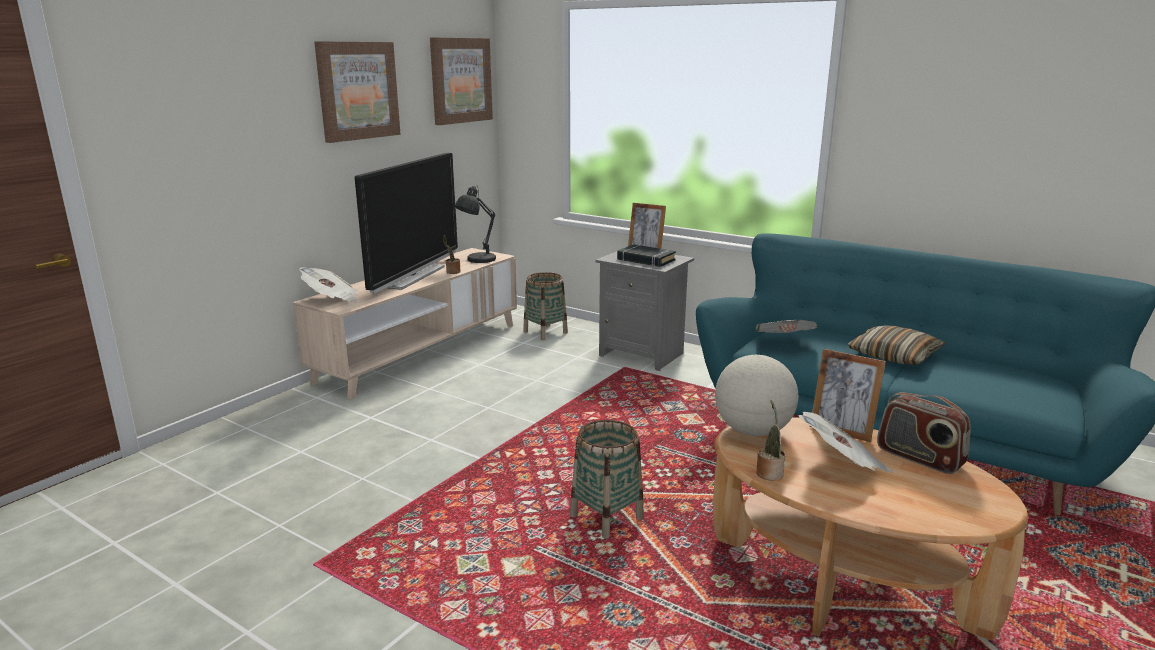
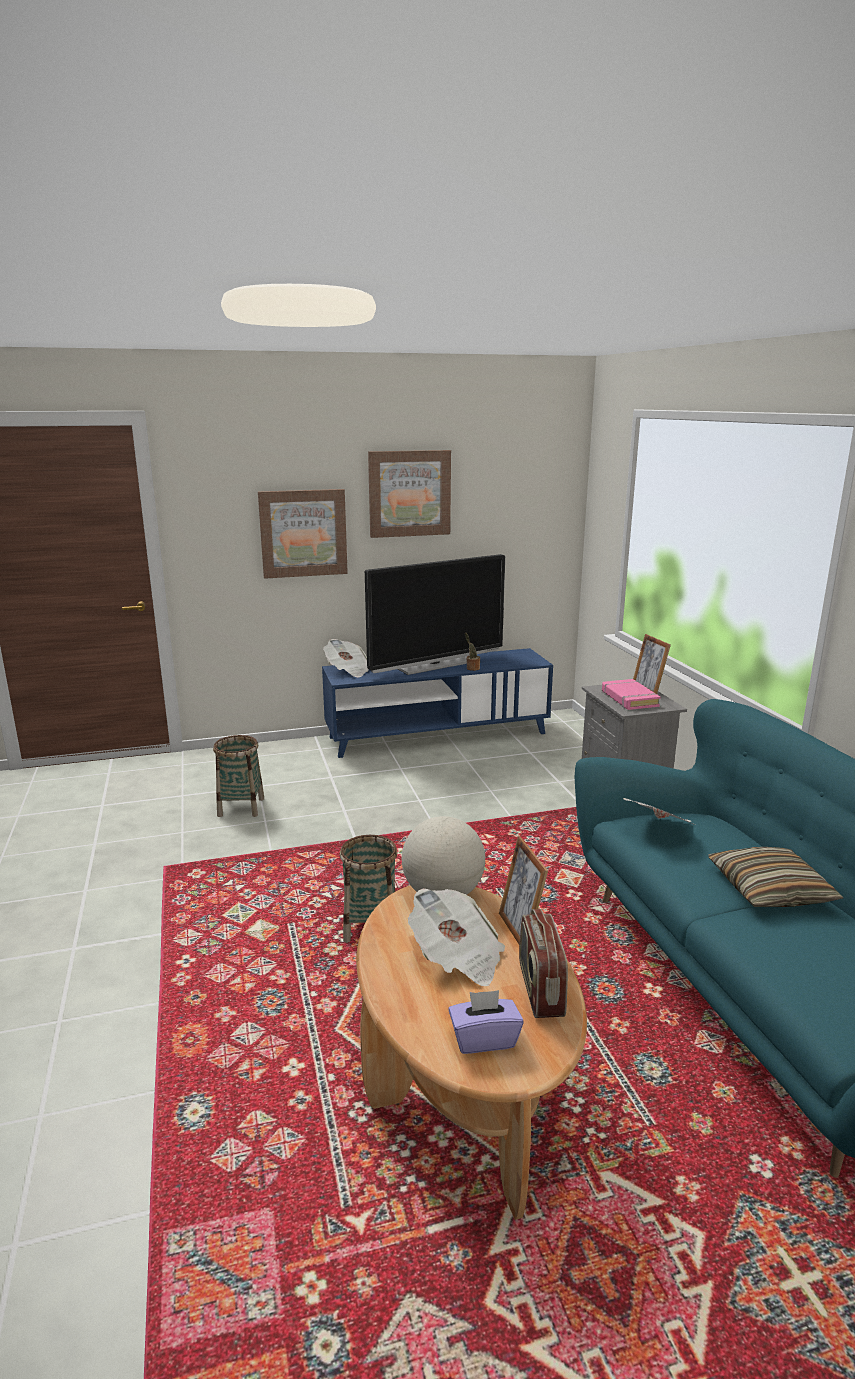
camera: 40 degrees right, 0 degrees up
beige tv stand [293,248,517,399] -> blue tv stand [322,648,553,758]
picture [430,37,493,125] -> picture moved to [258,489,348,579]
grey table lamp [455,186,496,263] -> none
basket [523,272,568,340] -> basket moved to [213,735,264,817]
black book [617,244,676,267] -> pink book [602,679,660,710]
potted plant [757,400,785,481] -> none
none -> purple tissue box [448,990,524,1054]

